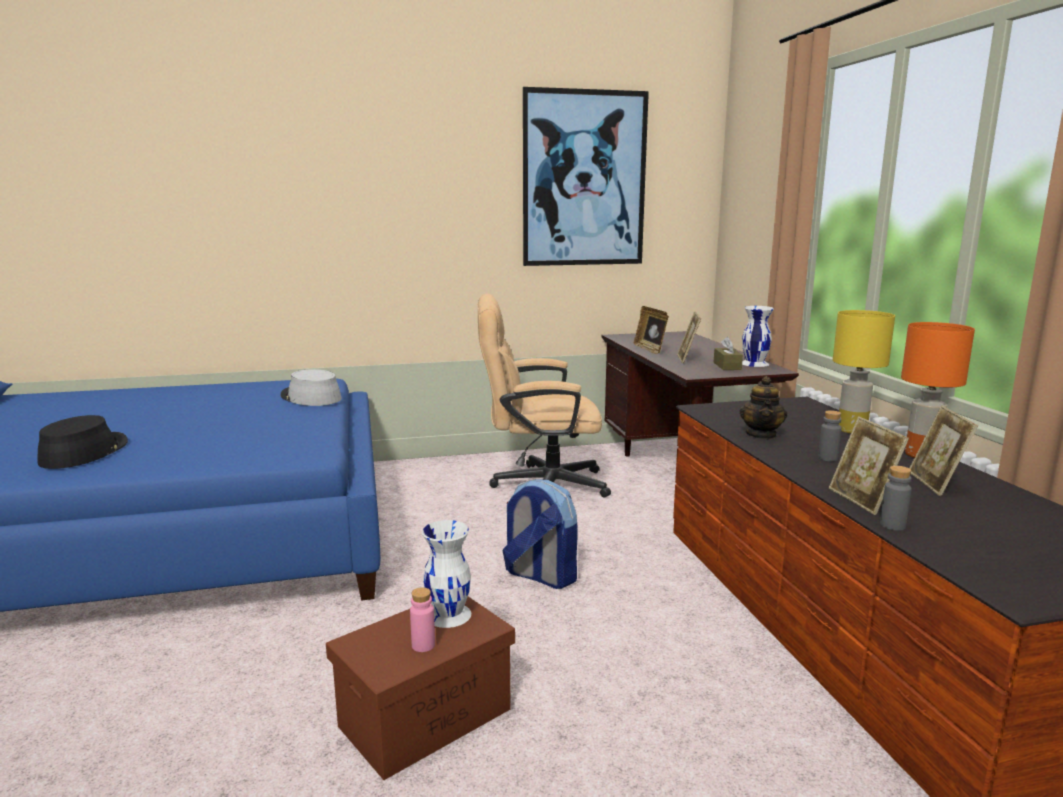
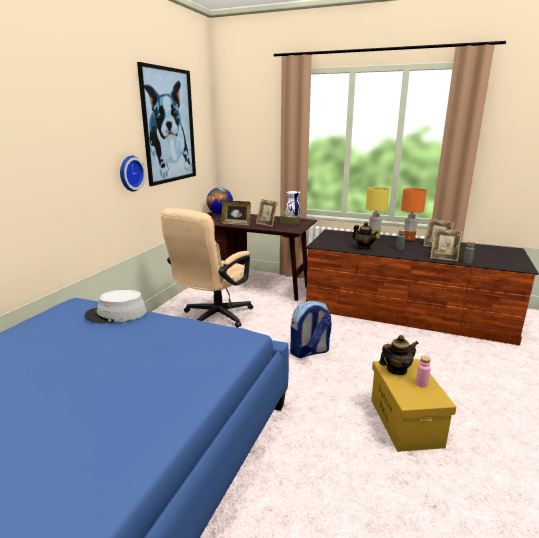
camera: 55 degrees left, 5 degrees up
black hat [38,415,128,469] -> none
brown storage box [326,596,515,780] -> yellow storage box [371,359,456,452]
white vase [422,520,471,628] -> teapot [379,335,419,375]
none -> wall clock [120,156,146,191]
none -> globe [207,187,233,214]

